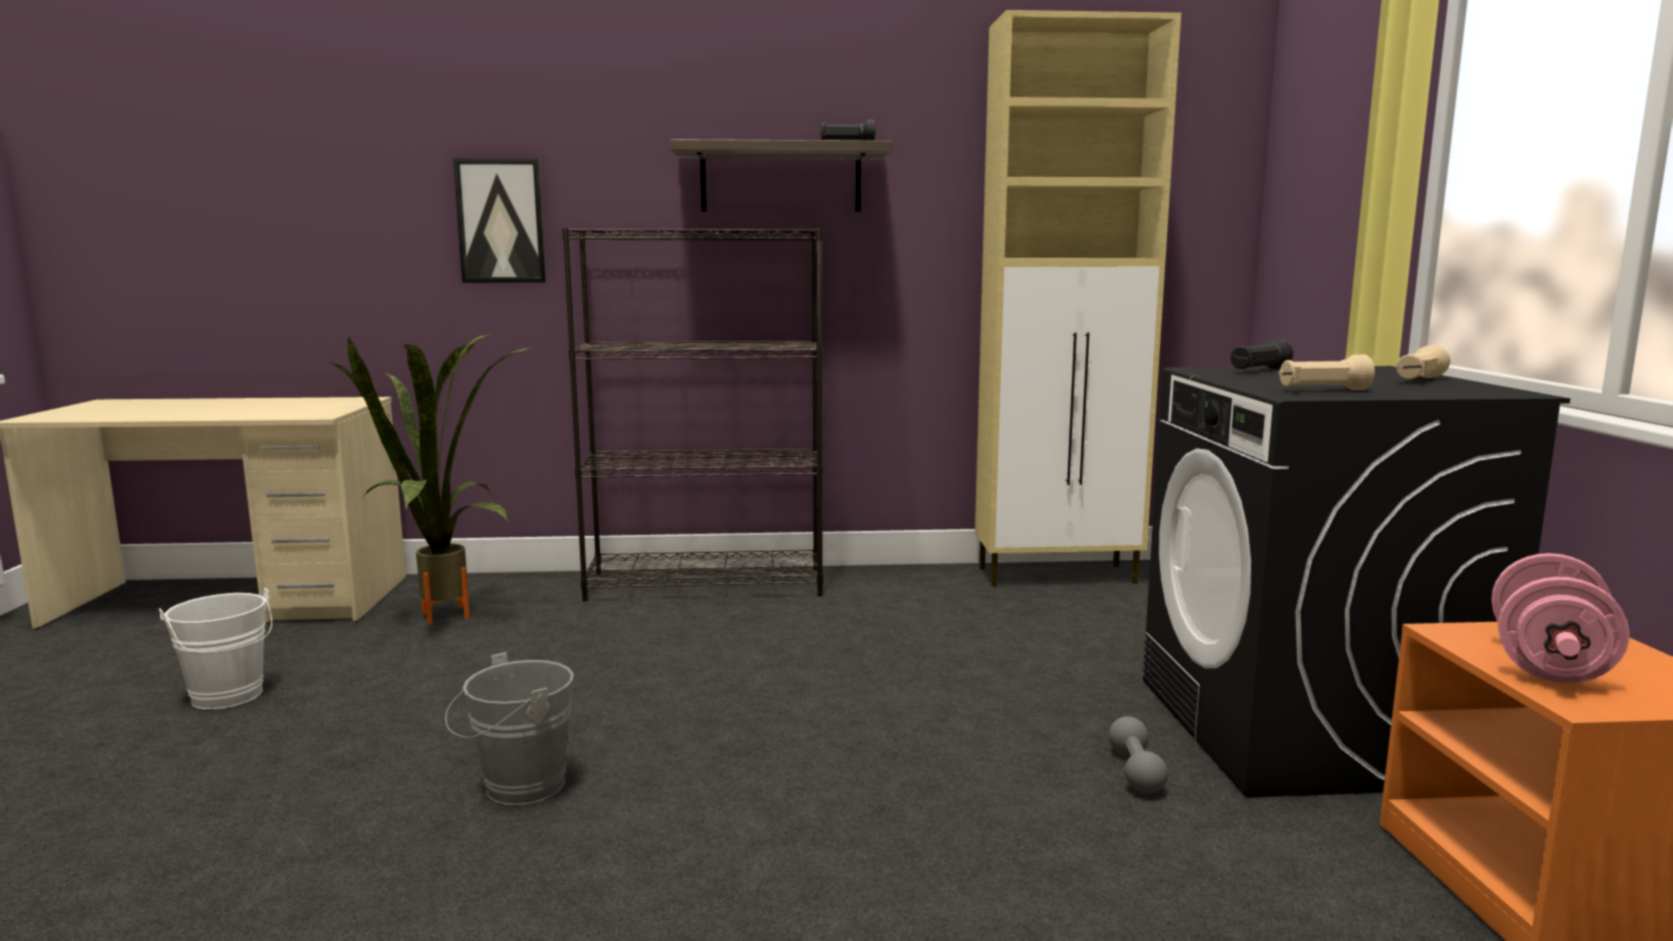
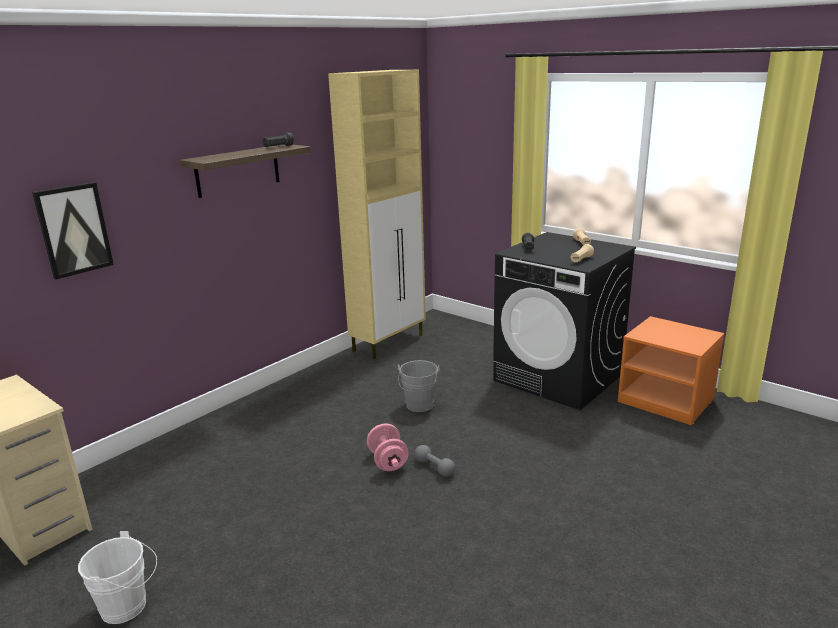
camera: 45 degrees left, 10 degrees up
potted plant [327,333,537,625] -> none
grey bucket [445,652,574,805] -> grey bucket moved to [398,360,440,412]
black bookcase [562,228,823,601] -> none
grey dumbbell [1109,716,1168,794] -> grey dumbbell moved to [414,445,455,477]
pink dumbbell [1491,553,1630,683] -> pink dumbbell moved to [367,423,409,471]

